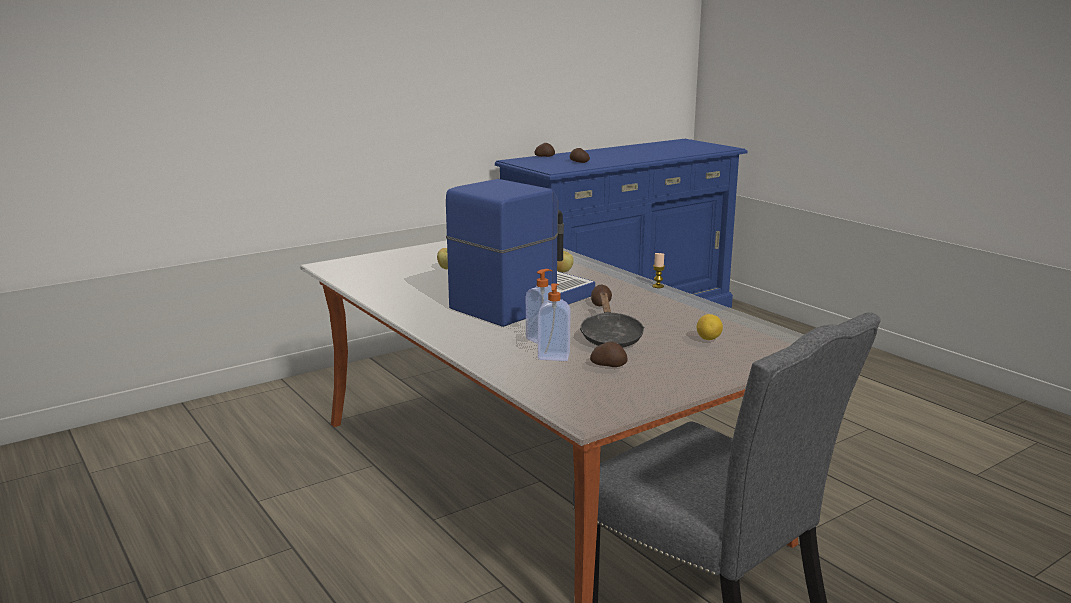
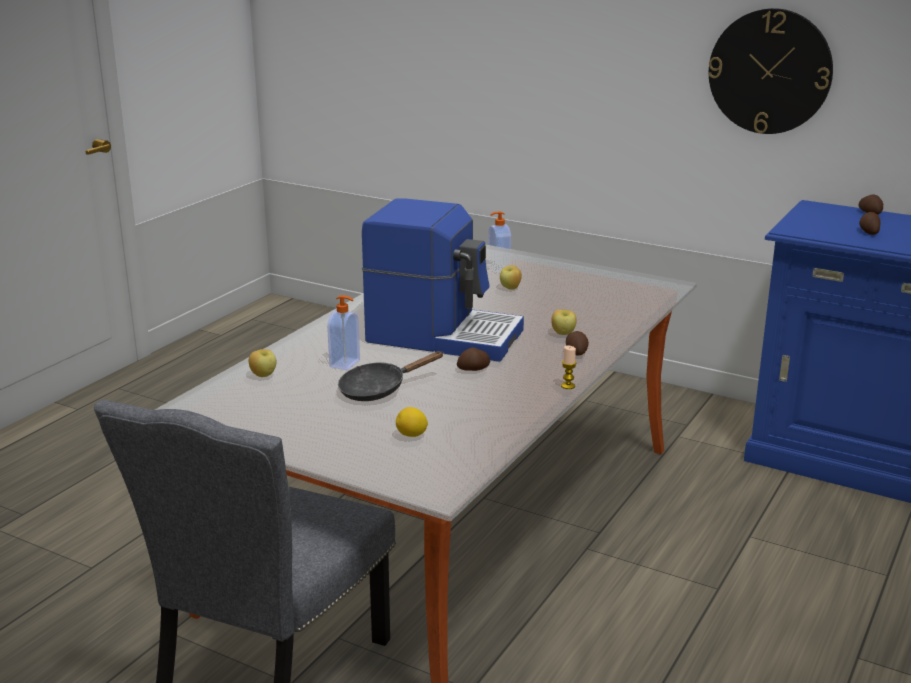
camera: 65 degrees right, 5 degrees up
soap dispenser [538,283,571,361] -> soap dispenser moved to [488,211,511,273]
potato [590,342,628,367] -> potato moved to [566,331,589,355]
none -> apple [249,349,276,377]
none -> wall clock [708,8,833,134]

